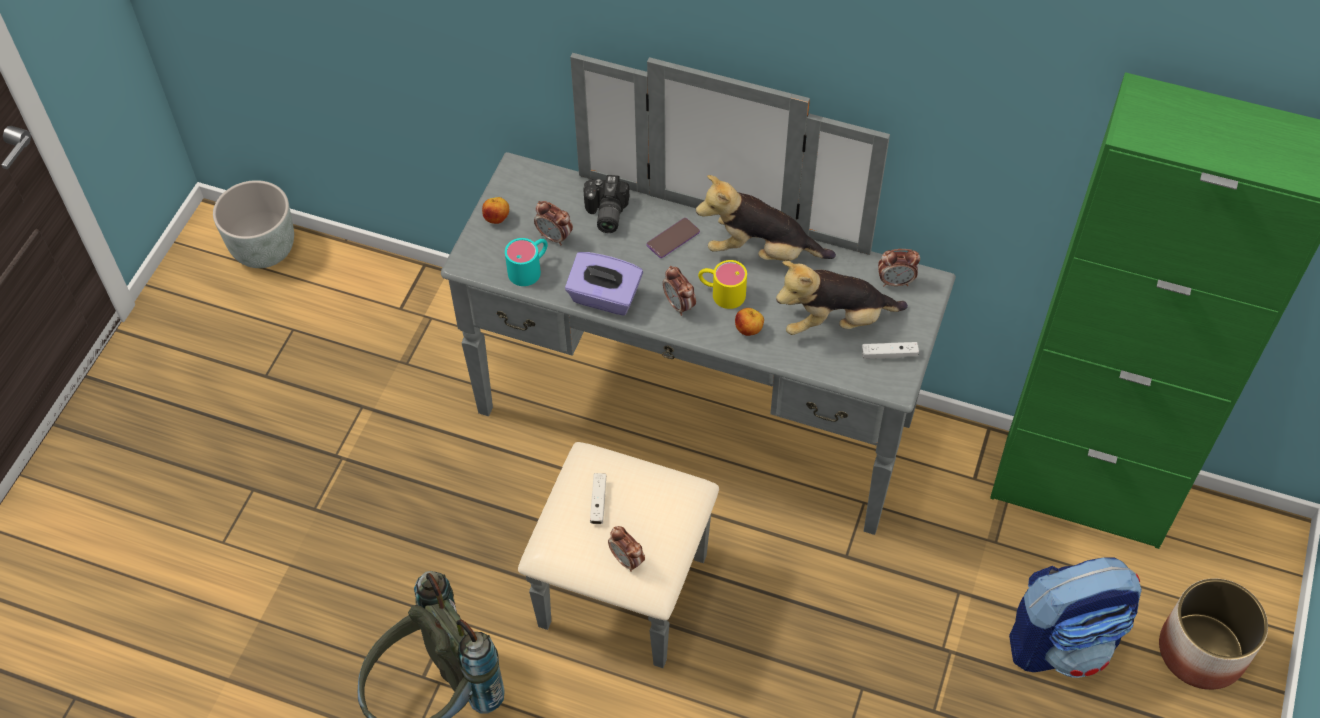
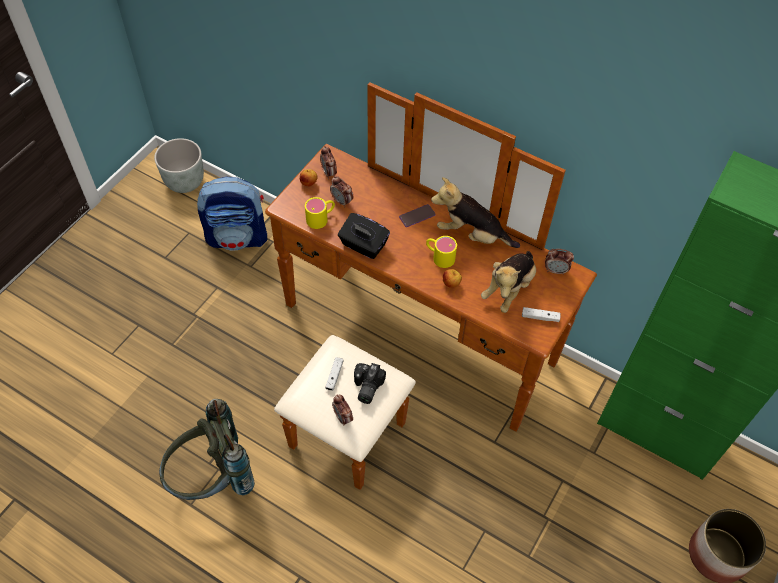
camera: 10 degrees right, 0 degrees up
grey dresser [441,53,956,668] -> brown dresser [265,82,597,490]
turquoise mug [505,238,548,286] -> yellow mug [305,197,335,229]
purple tissue box [565,252,643,316] -> black tissue box [338,213,390,259]
camera [583,175,629,233] -> camera moved to [354,363,386,404]
alarm clock [663,266,696,316] -> alarm clock moved to [320,146,337,179]
plush toy [776,261,908,335] -> plush toy turned 60 degrees counterclockwise [481,251,536,313]
backpack [1009,557,1142,678] -> backpack moved to [197,177,267,251]

